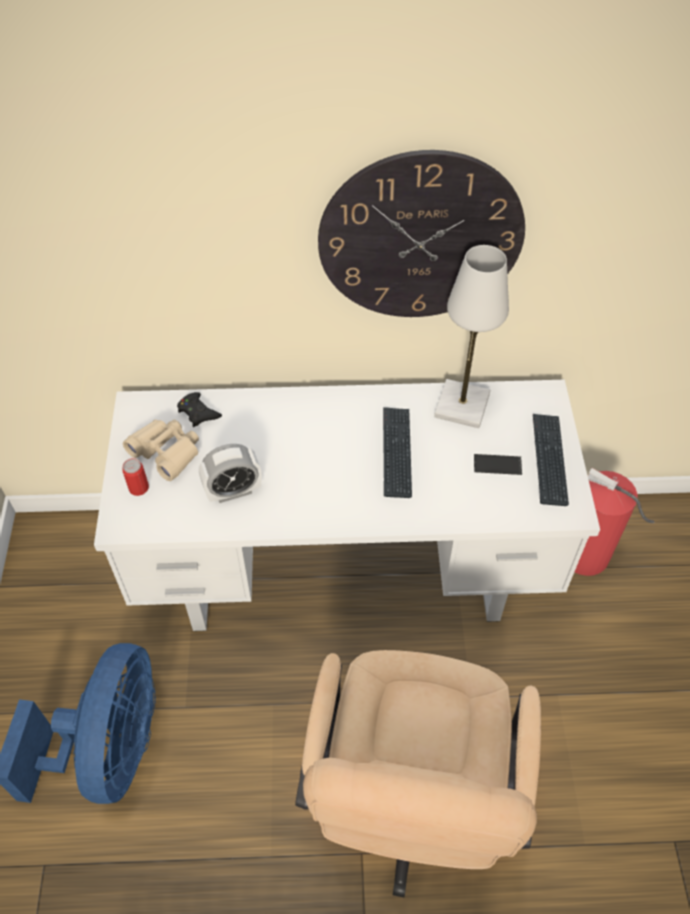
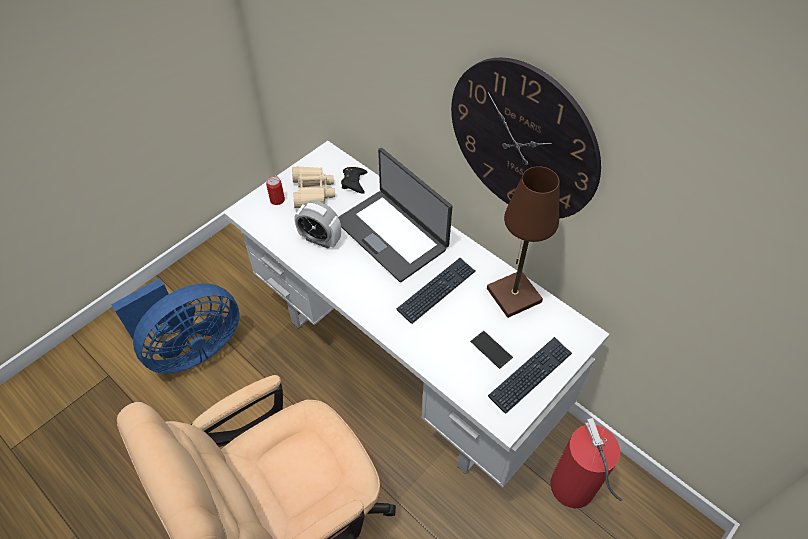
camera: 45 degrees right, 0 degrees up
white table lamp [434,245,509,428] -> brown table lamp [487,166,560,318]
none -> laptop [339,148,453,282]

